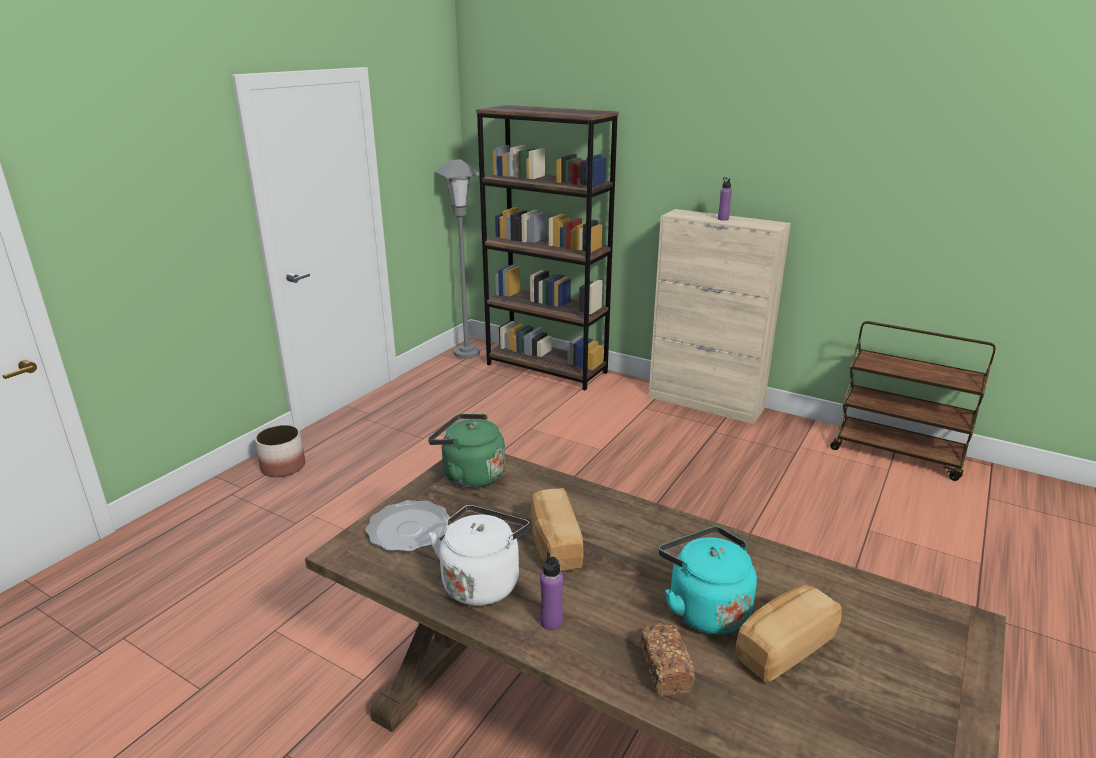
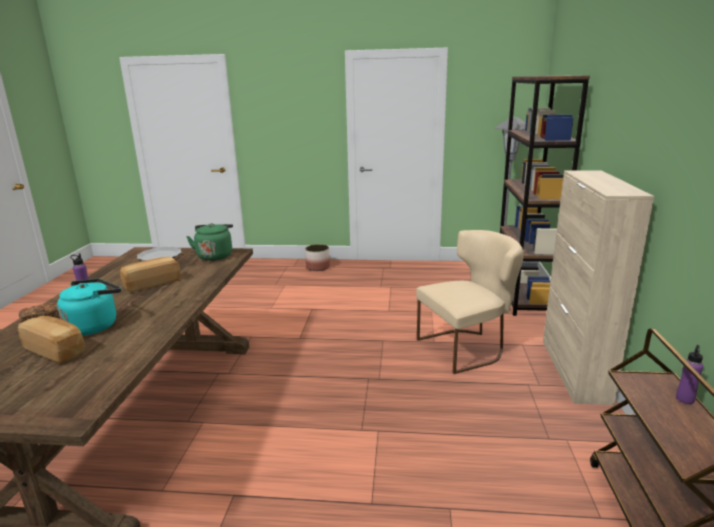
camera: 65 degrees right, 5 degrees down
white kettle [429,505,530,606] -> none
purple bottle [718,177,732,221] -> purple bottle moved to [676,345,703,404]
none -> beige chair [416,230,523,374]

